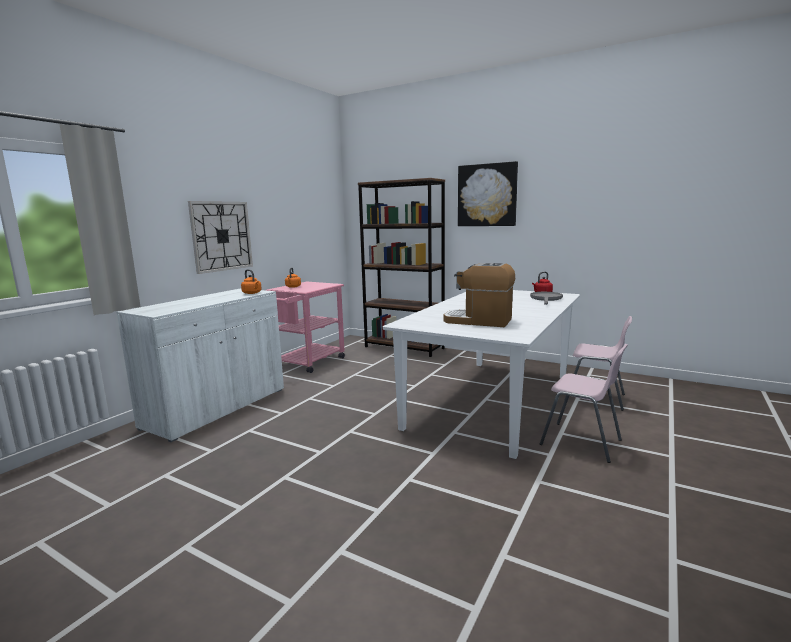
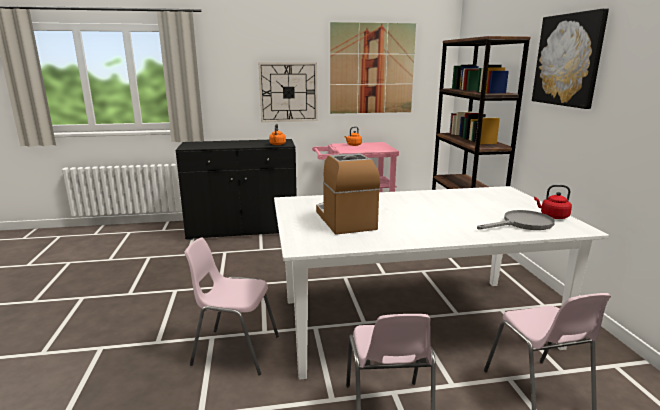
camera: 50 degrees right, 5 degrees up
white cabinet [116,288,284,442] -> black cabinet [176,139,297,240]
none -> pink chair [184,238,279,375]
none -> picture [330,22,416,114]

